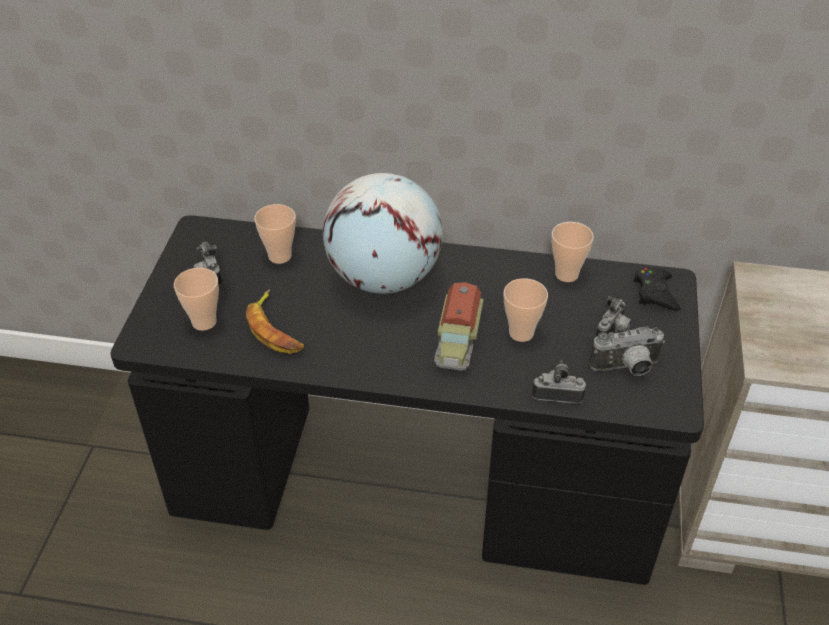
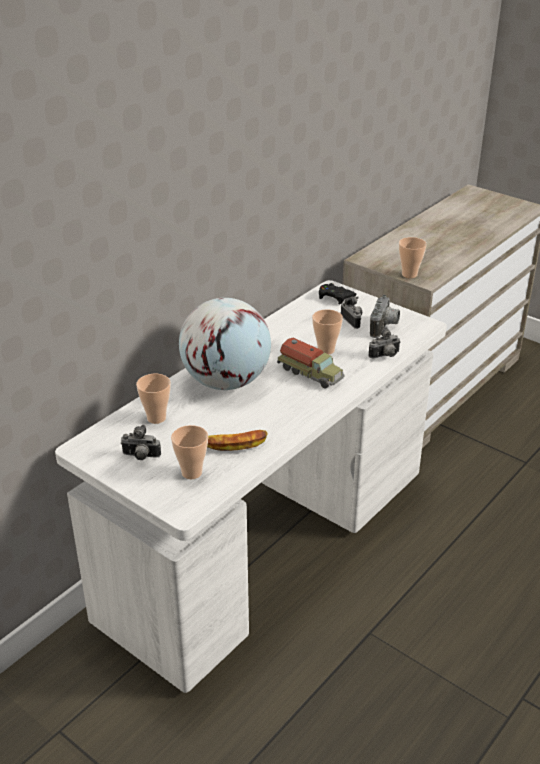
camera: 60 degrees left, 10 degrees down
black desk [110,215,704,585] -> white desk [55,280,447,693]
camera [532,360,586,404] -> camera turned 150 degrees counterclockwise [368,327,401,358]
cup [551,222,594,282] -> cup moved to [399,237,427,278]

